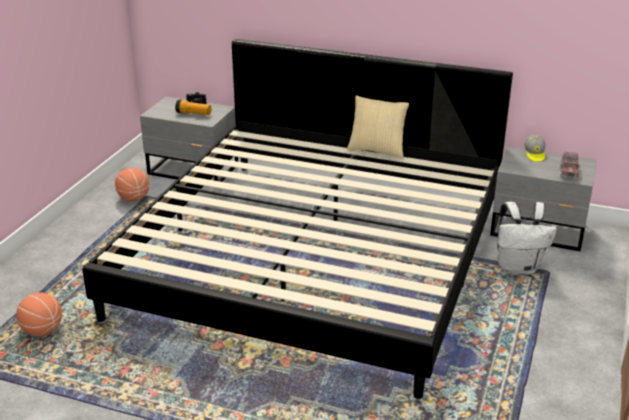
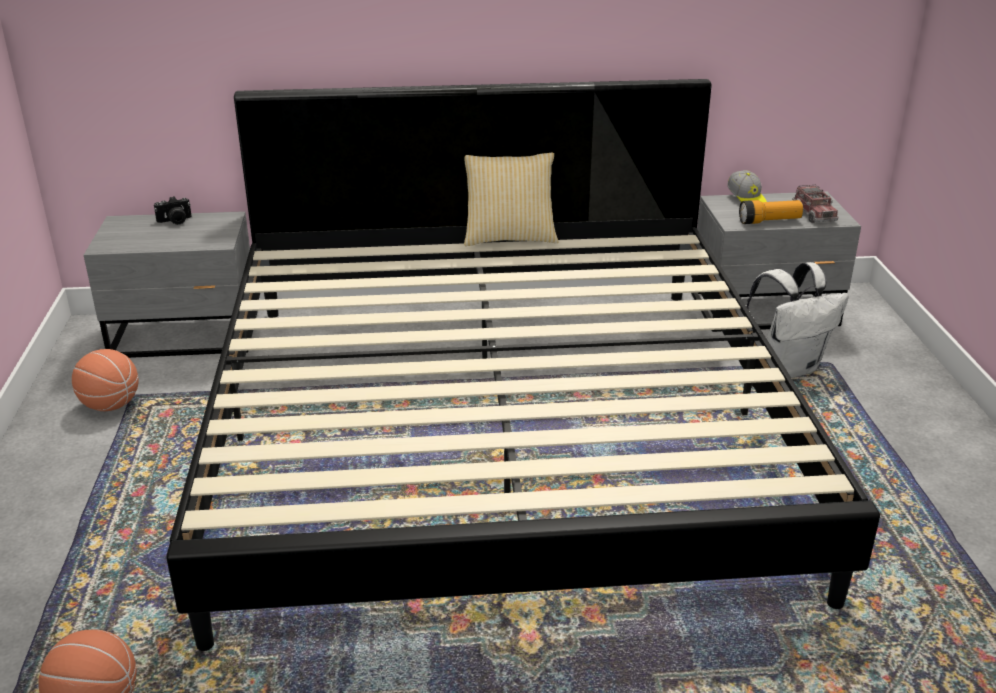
camera: 25 degrees left, 0 degrees up
flashlight [175,100,211,115] -> flashlight moved to [739,200,803,224]

